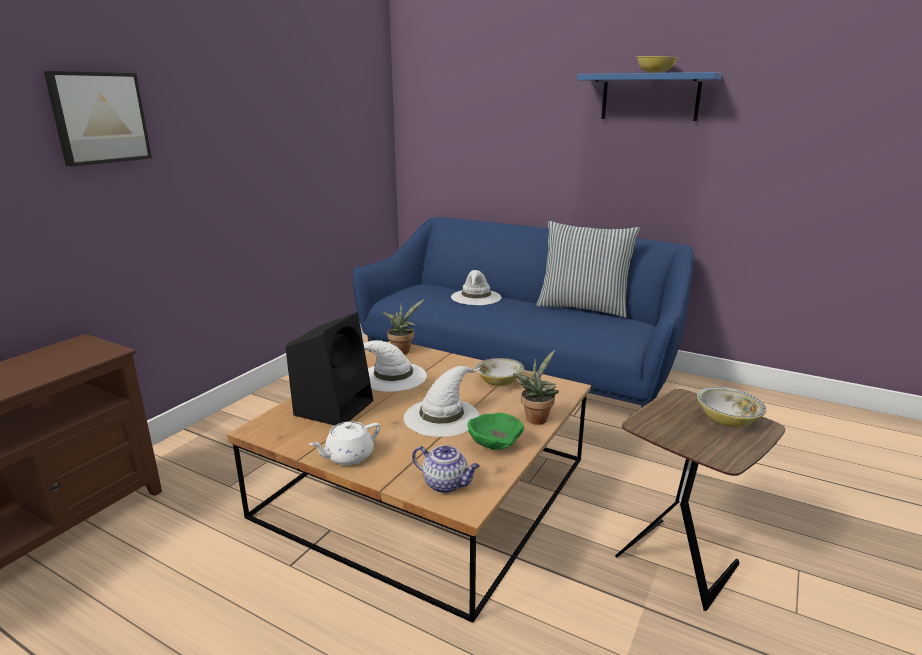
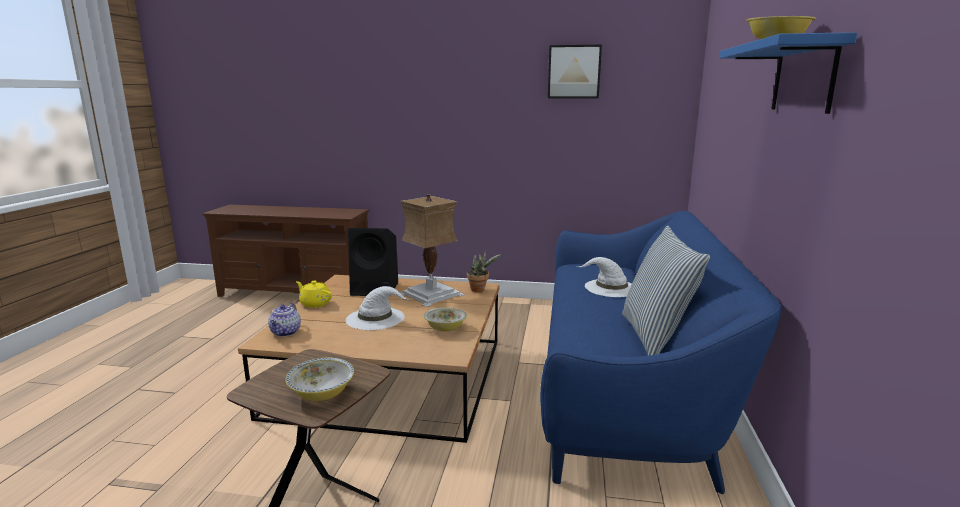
camera: 70 degrees right, 5 degrees down
picture [44,71,152,166] -> picture moved to [548,45,602,99]
white teapot [309,421,380,465] -> yellow teapot [296,281,332,307]
white hat [364,340,427,392] -> table lamp [400,194,465,307]
green bowl [467,413,524,450] -> none
potted plant [513,350,559,425] -> none

